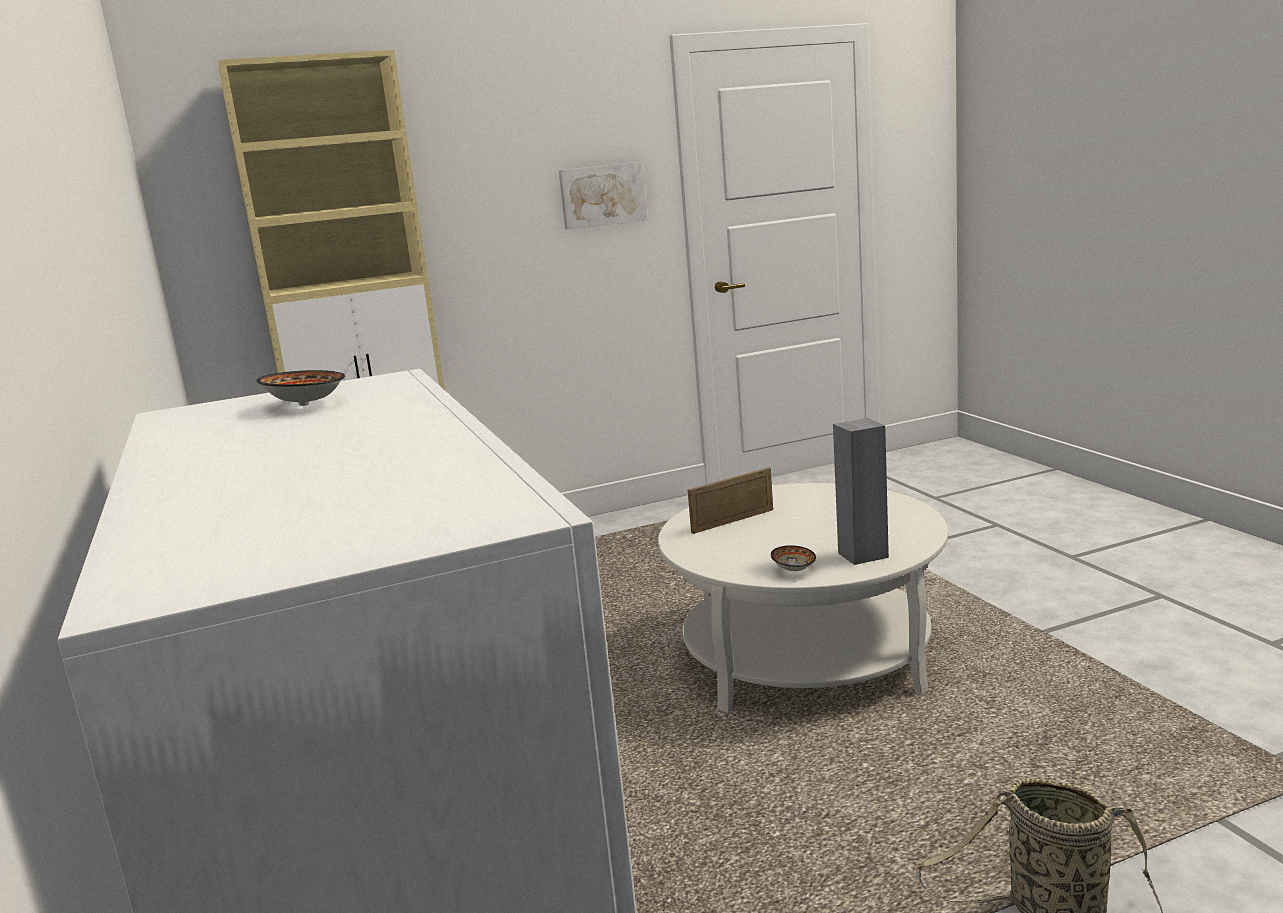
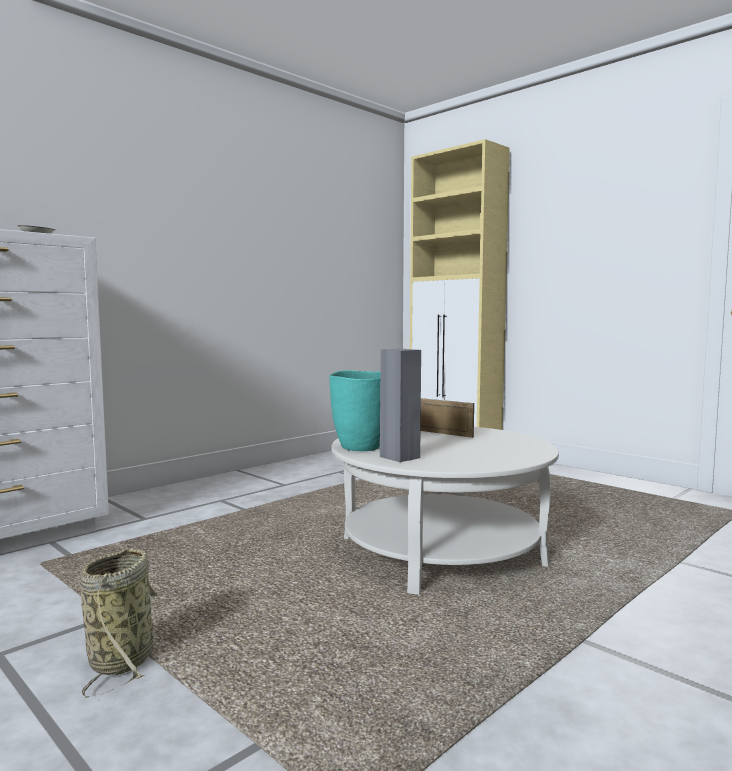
camera: 65 degrees right, 10 degrees down
picture [559,162,648,230] -> none
bowl [771,545,816,571] -> turquoise vase [330,370,380,451]

